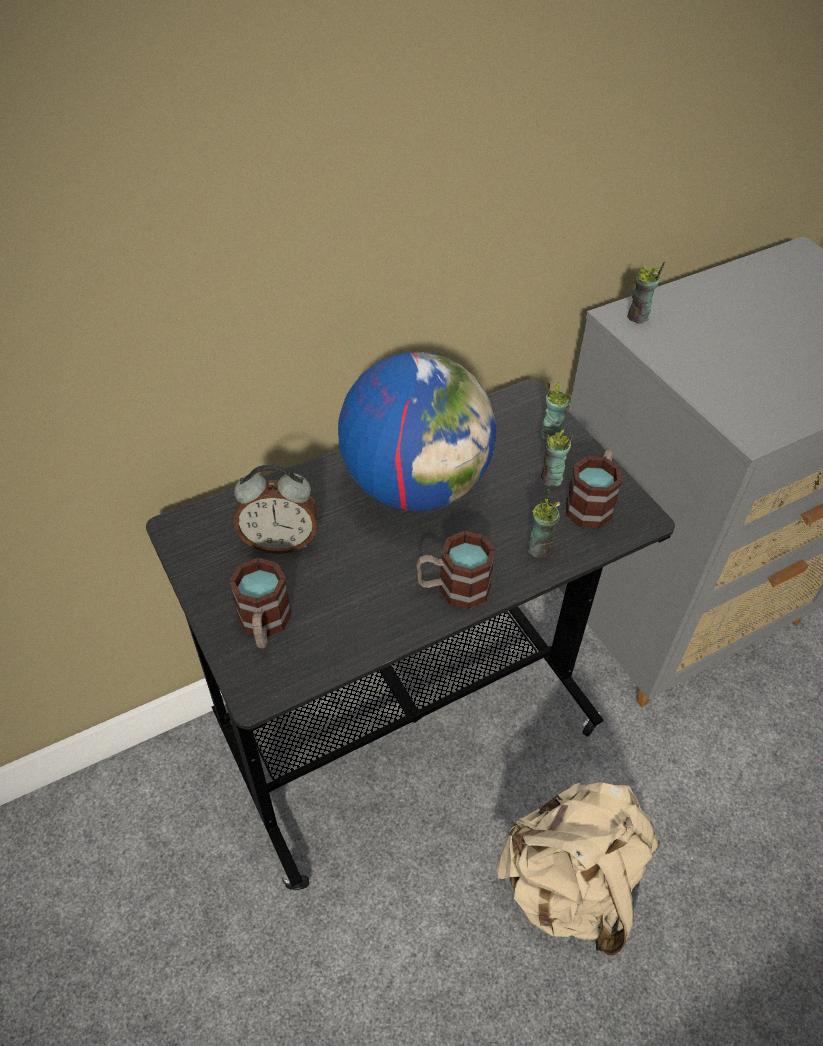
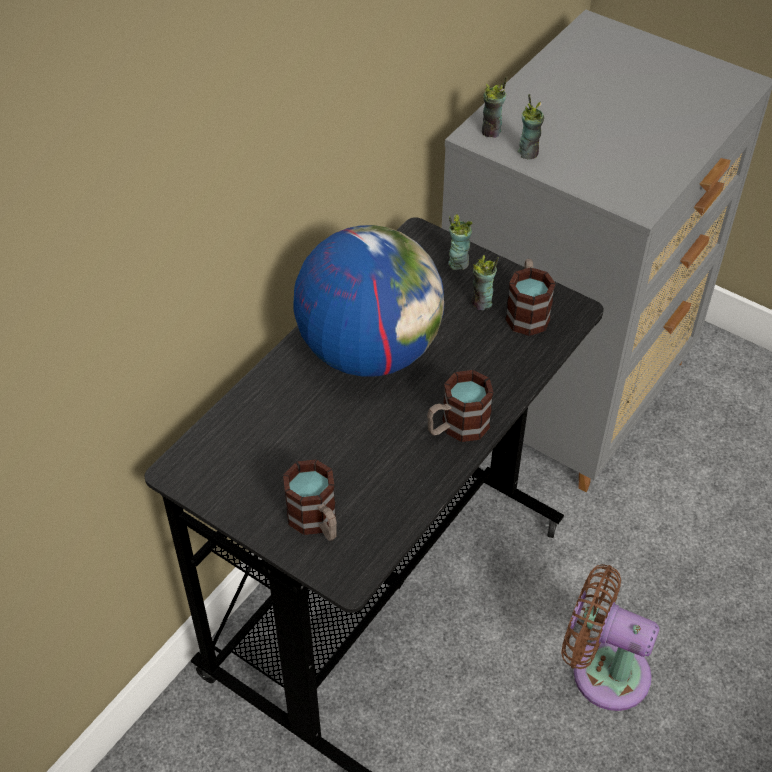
camera: 25 degrees left, 0 degrees up
alarm clock [234,464,318,554] -> none
beige backpack [496,782,660,955] -> brown fan [561,564,660,711]
cup [528,489,560,558] -> cup moved to [518,94,544,159]

